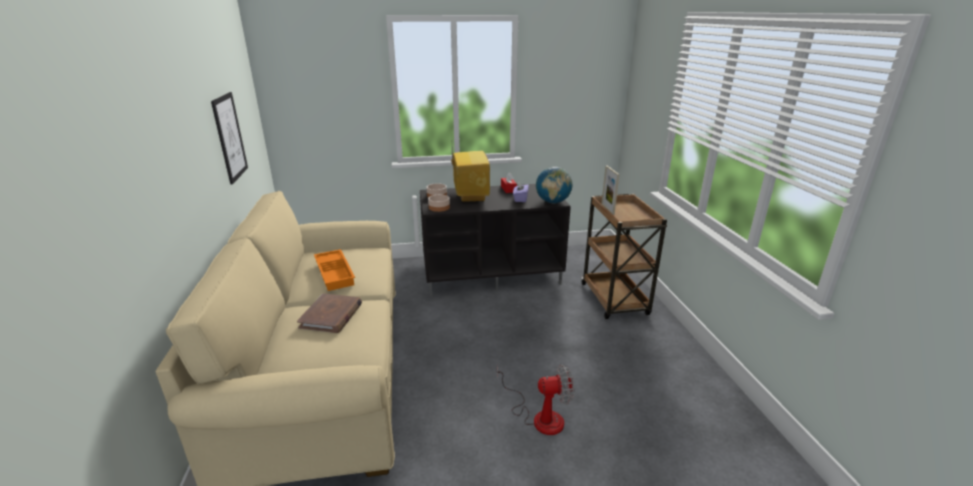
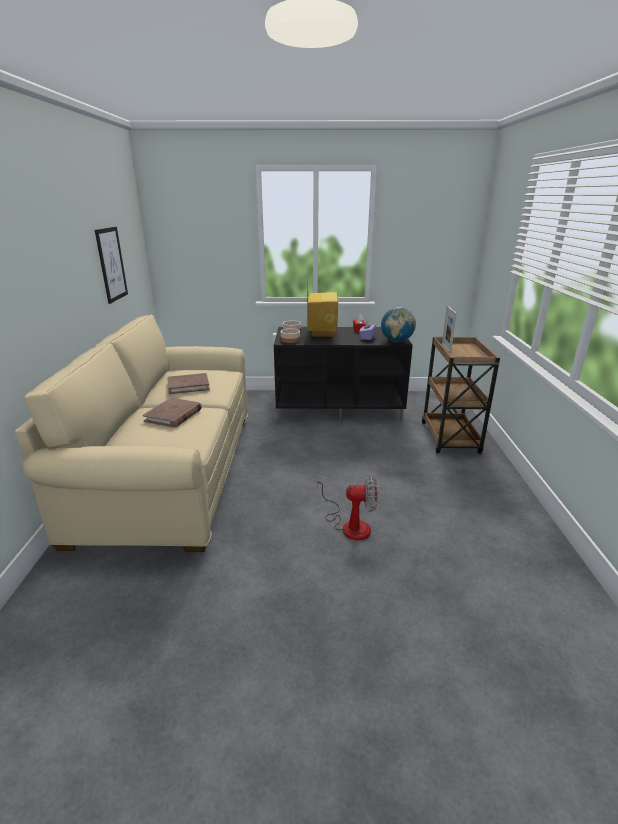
camera: 10 degrees right, 0 degrees up
orange tray [314,249,355,291] -> brown book [167,373,210,394]

